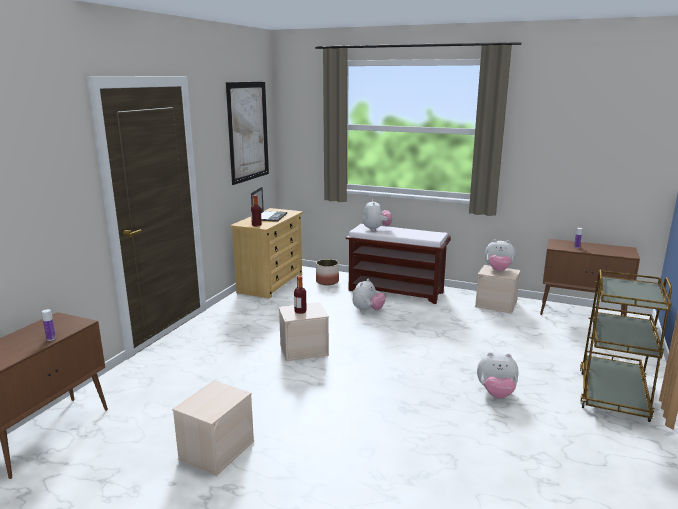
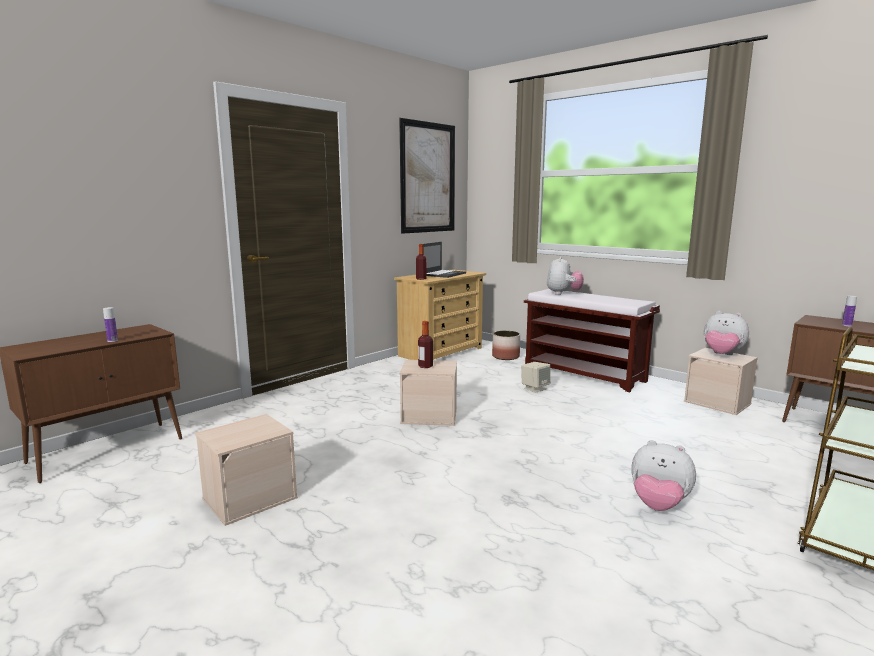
camera: 20 degrees right, 5 degrees down
plush toy [352,279,386,312] -> beige speaker [521,362,551,393]

